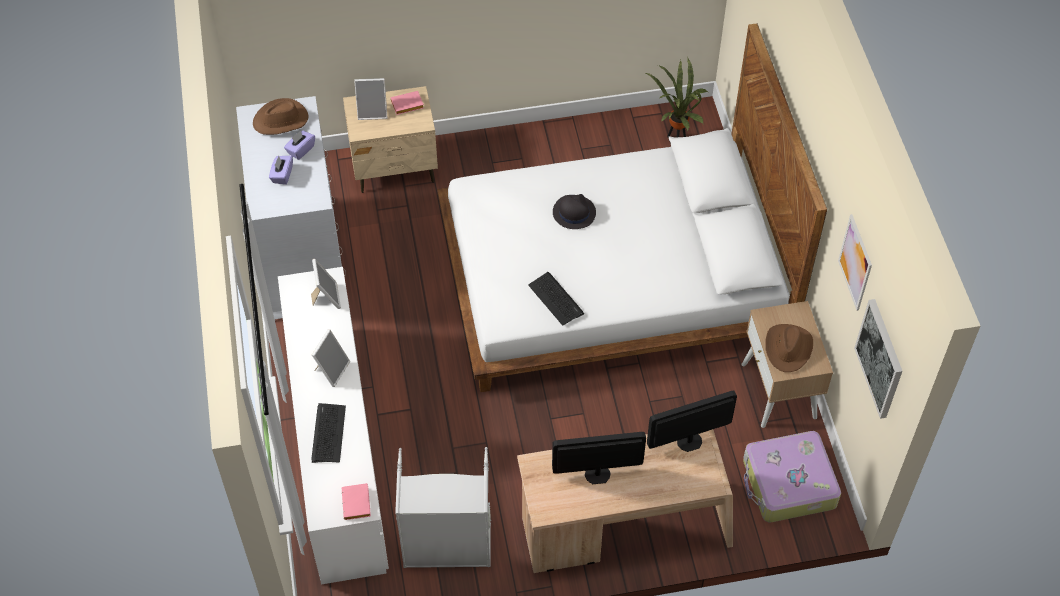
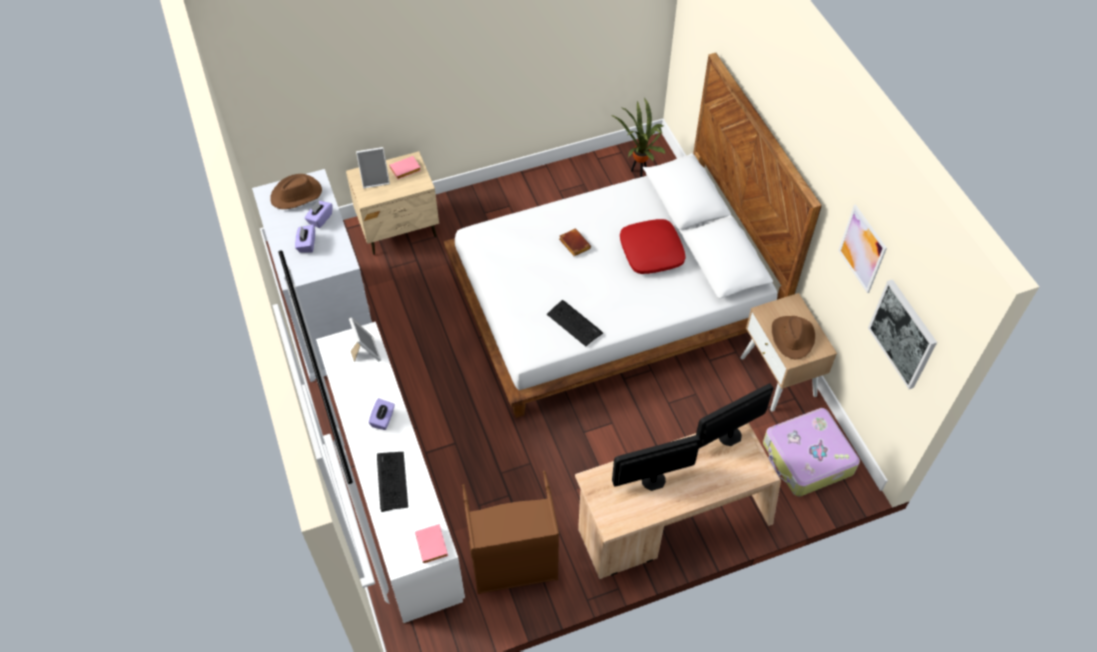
camera: 10 degrees left, 0 degrees up
picture frame [312,329,350,387] -> purple tissue box [369,398,395,430]
grey laundry basket [395,447,491,568] -> brown laundry basket [462,471,559,594]
black hat [553,194,596,229] -> brown book [559,229,591,256]
none -> red pillow [620,219,686,274]

